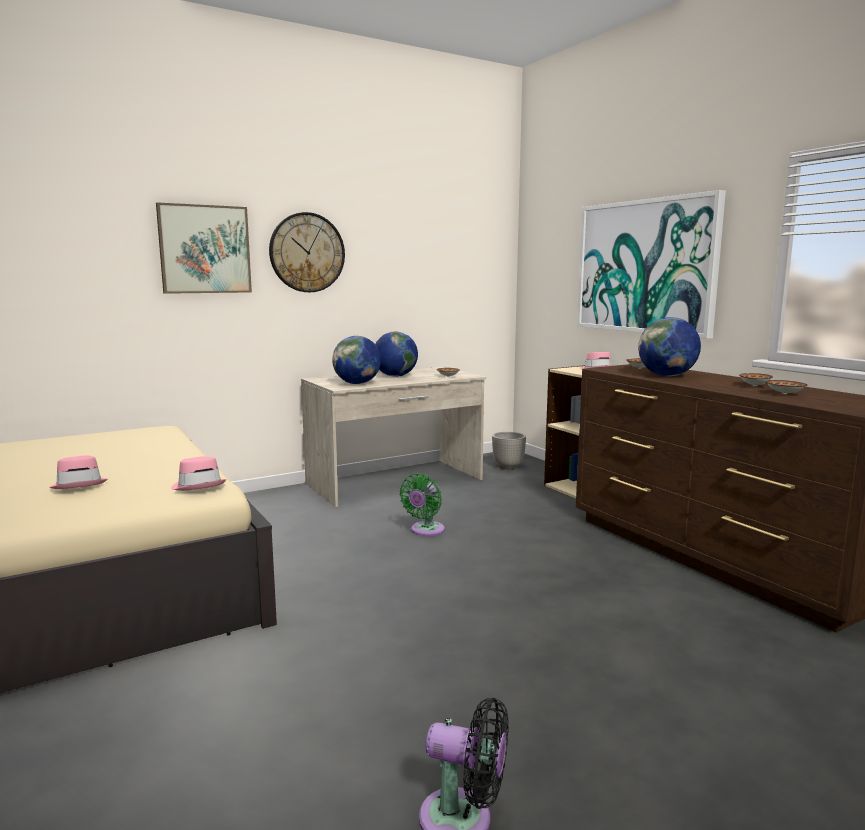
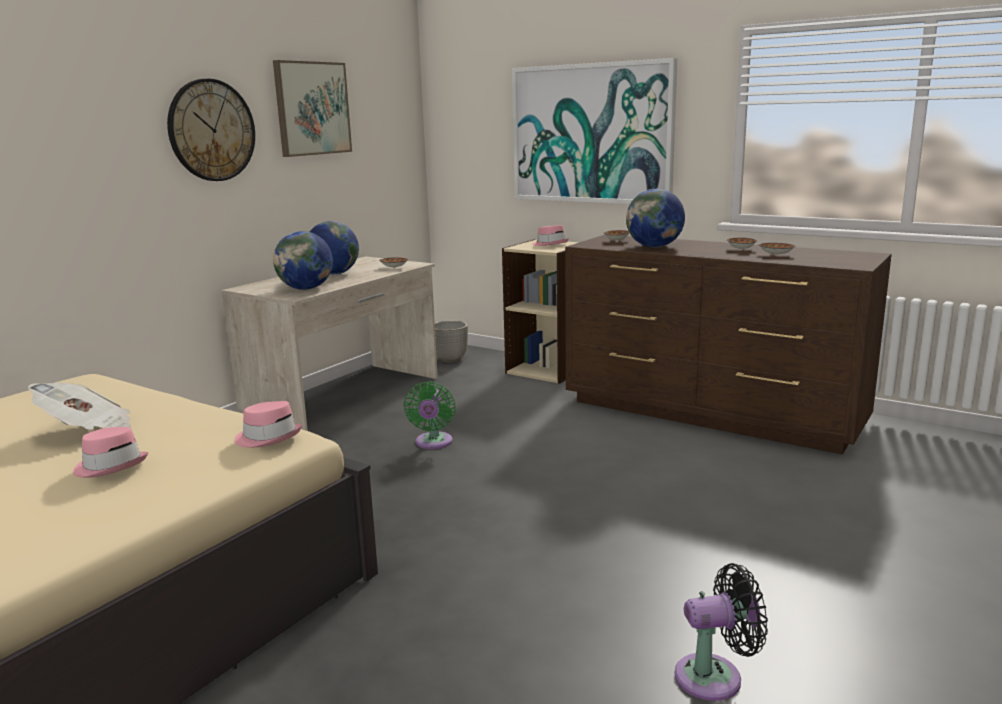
camera: 25 degrees left, 5 degrees up
picture [156,202,252,294] -> picture moved to [273,60,352,157]
none -> newspaper [28,383,132,430]

